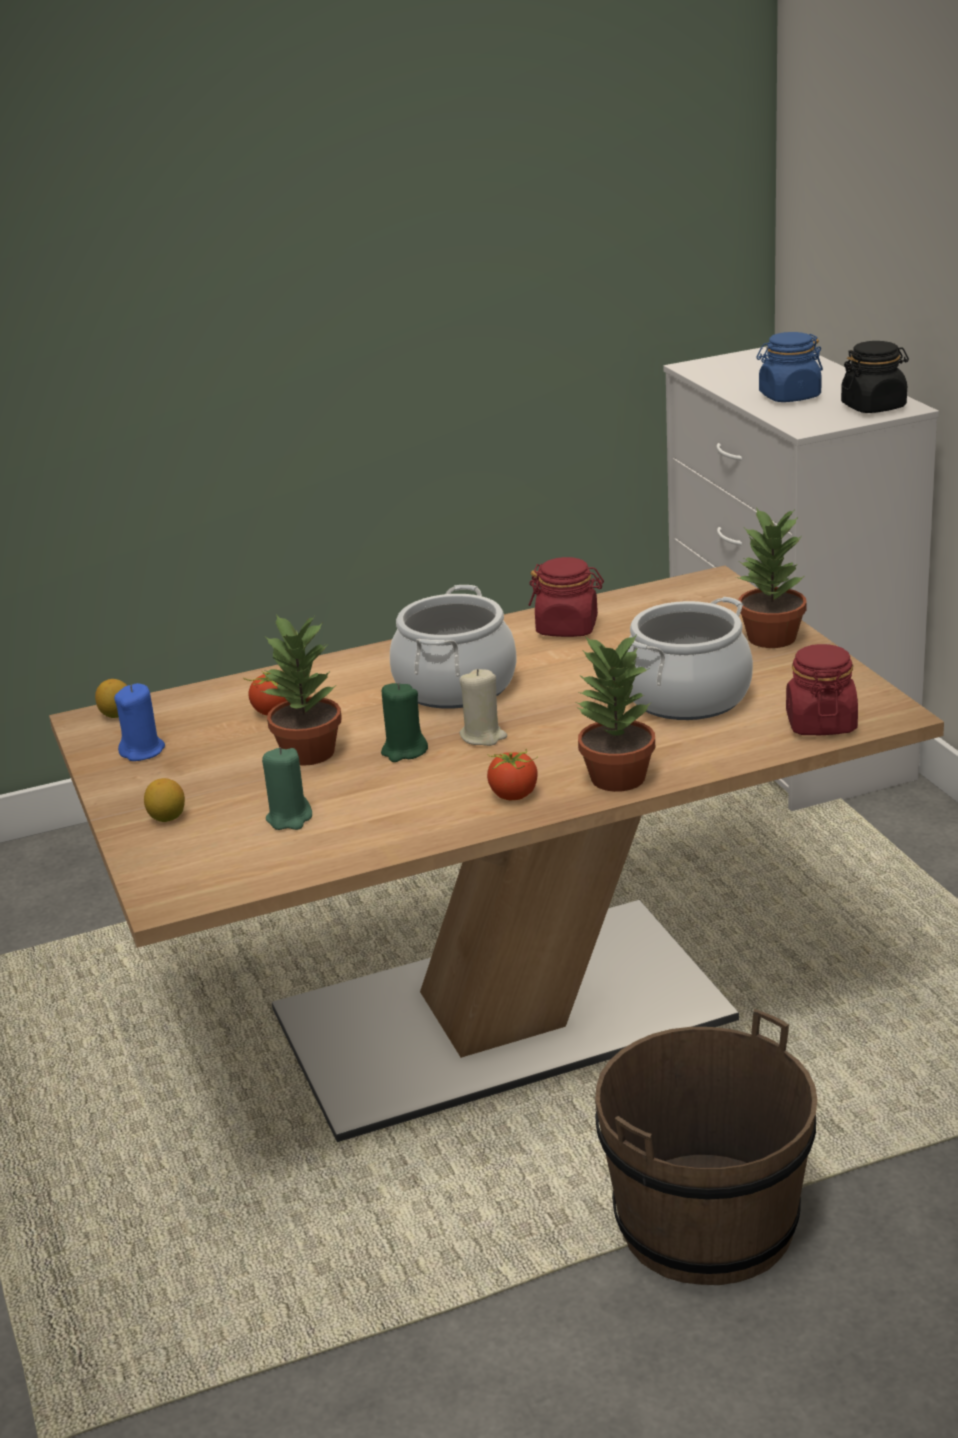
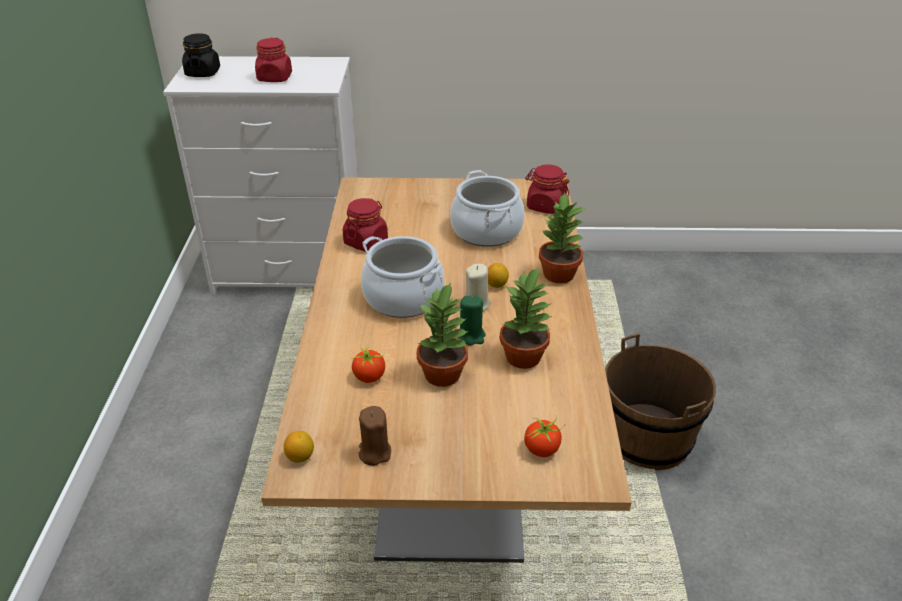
camera: 70 degrees left, 10 degrees up
blue candle [114,683,165,761] -> brown candle [359,406,391,466]
lemon [144,778,185,822] -> lemon moved to [488,263,509,288]
green candle [262,747,312,830] -> none
tomato [487,749,538,800] -> tomato moved to [524,415,565,457]
potted plant [736,507,807,648] -> potted plant moved to [500,266,552,369]
blue jar [756,332,823,402] -> red jar [255,38,292,82]
black jar [841,341,909,413] -> black jar moved to [182,33,220,77]

